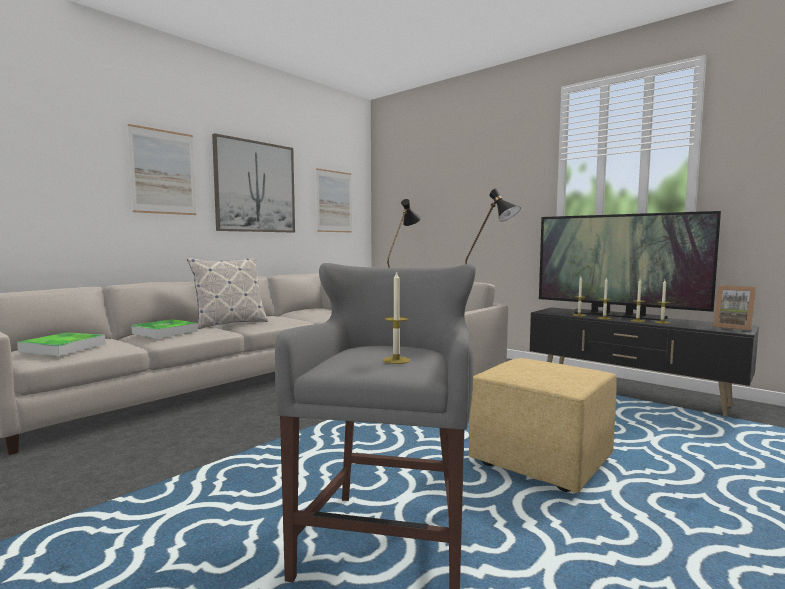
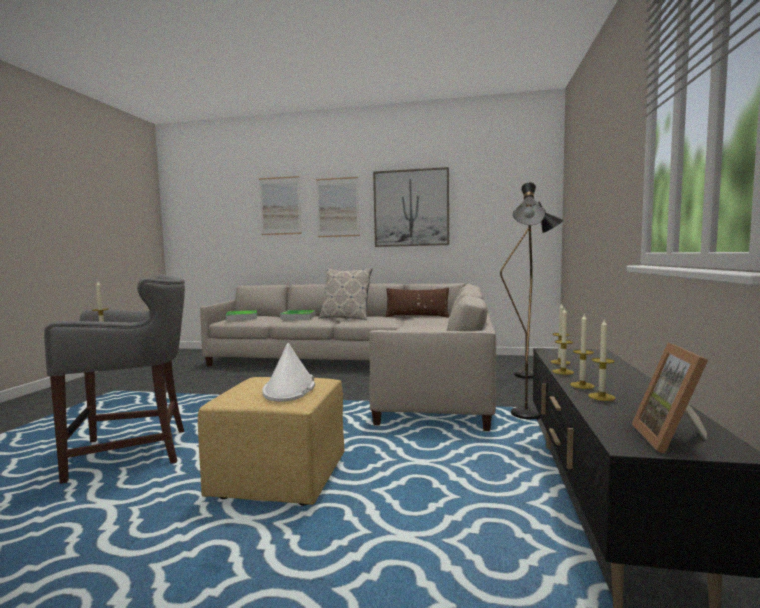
camera: 60 degrees right, 0 degrees up
picture [316,168,352,232] -> picture moved to [259,176,302,235]
television [539,211,721,320] -> none
none -> white hat [262,343,315,402]
none -> brown pillow [385,288,449,318]

